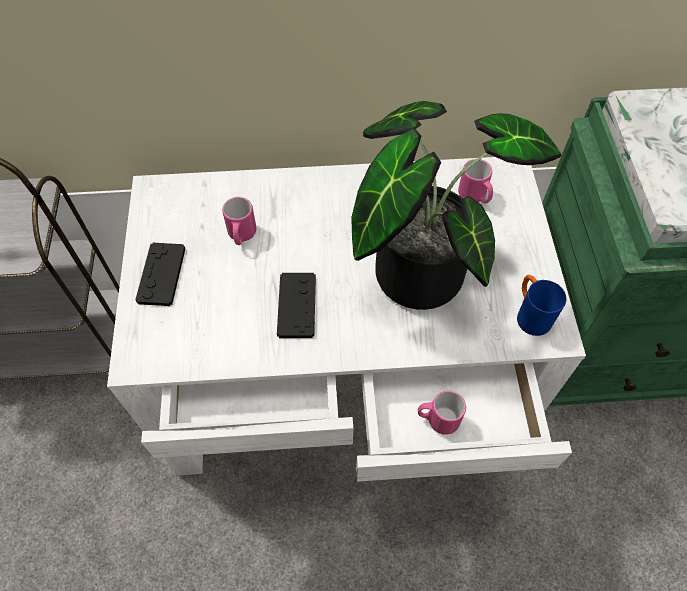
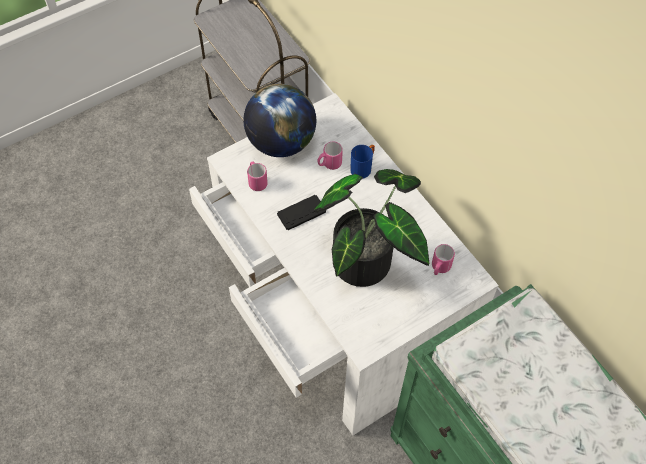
camera: 60 degrees right, 0 degrees up
black game controller [135,243,185,306] -> globe [243,84,316,157]
pink mug [418,390,466,435] -> pink mug moved to [247,161,268,191]
blue mug [517,275,566,336] -> blue mug moved to [350,145,375,179]

